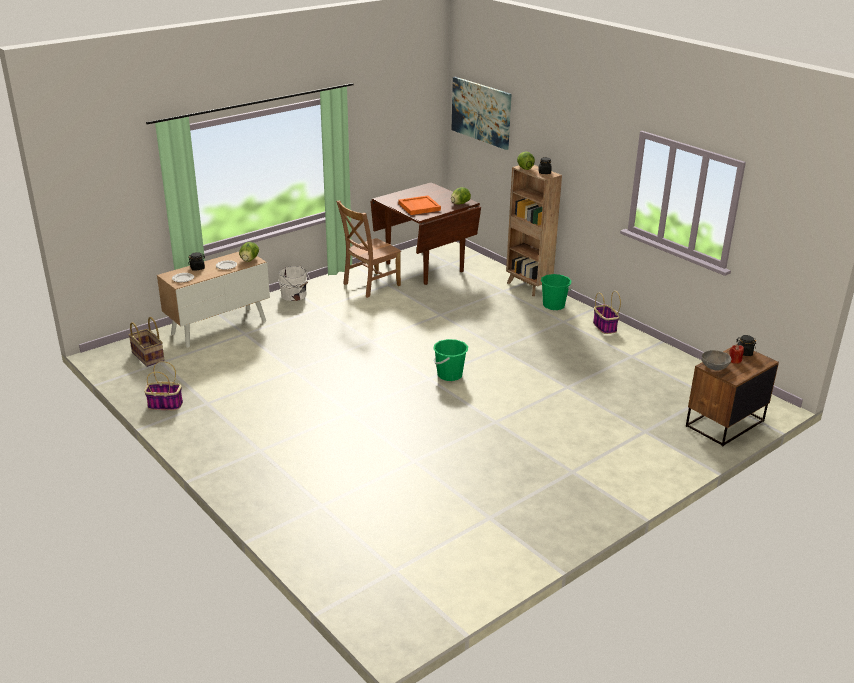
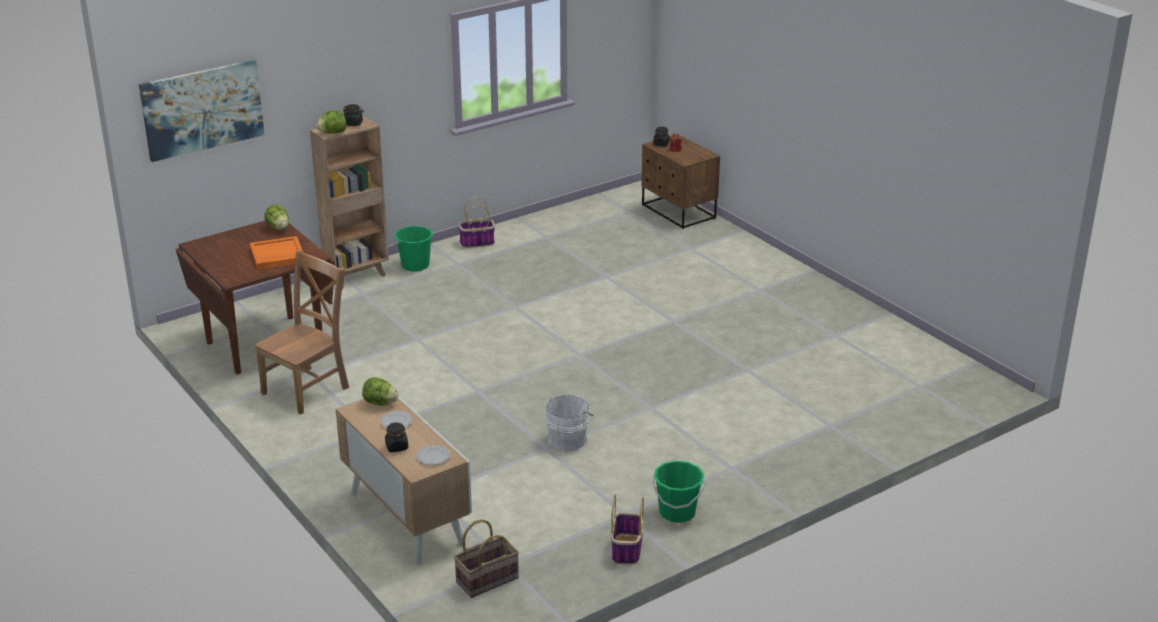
camera: 85 degrees left, 0 degrees up
white bucket [279,266,310,301] -> white bucket moved to [546,395,593,451]
brown chair [336,200,401,298] -> brown chair turned 105 degrees counterclockwise [254,249,349,414]
green bucket [433,339,468,381] -> green bucket moved to [652,461,705,523]
grey bowl [702,350,731,371] -> none

